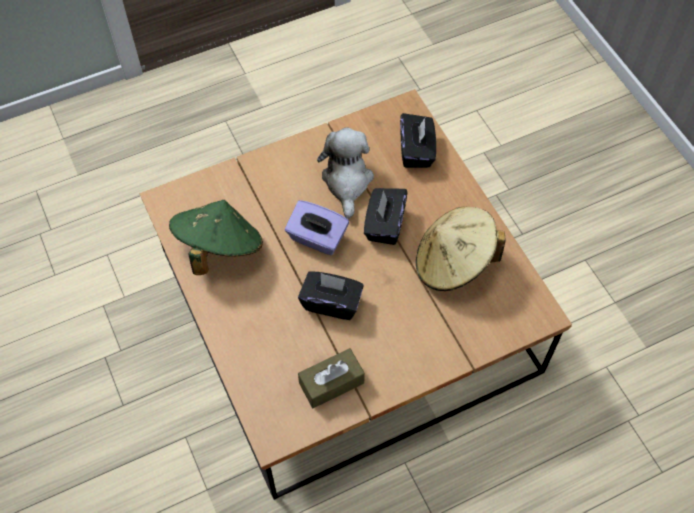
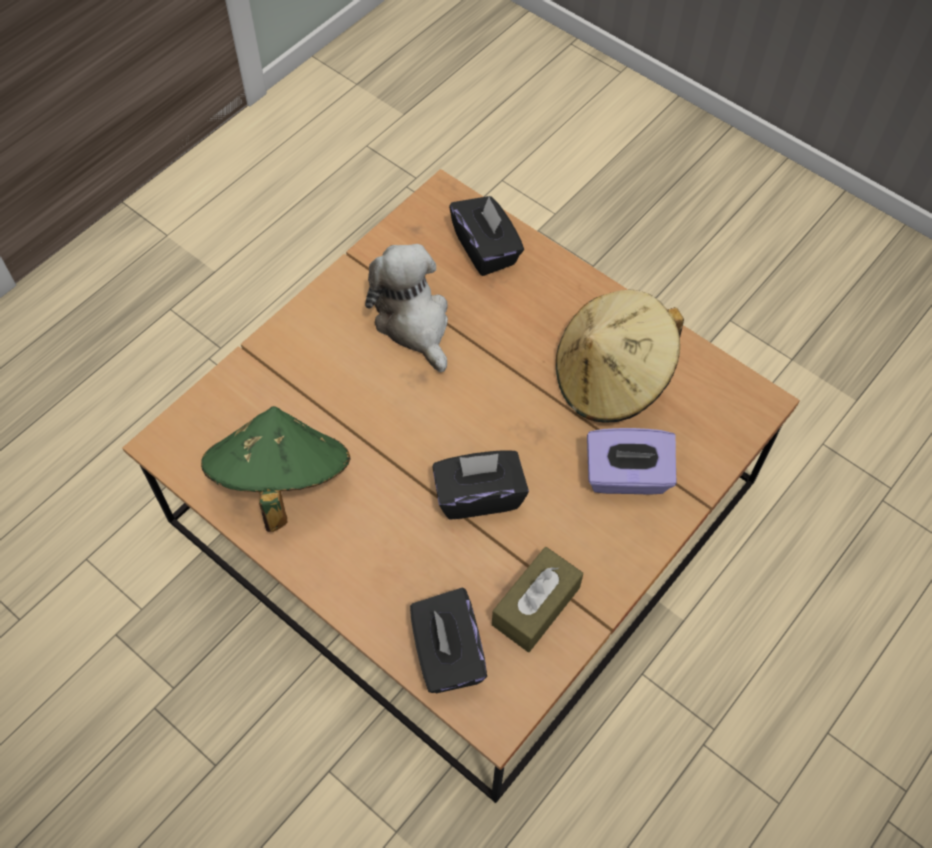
camera: 25 degrees left, 0 degrees up
purple tissue box [285,200,349,255] -> purple tissue box moved to [587,428,677,495]
black tissue box [364,188,407,245] -> black tissue box moved to [410,588,487,693]

